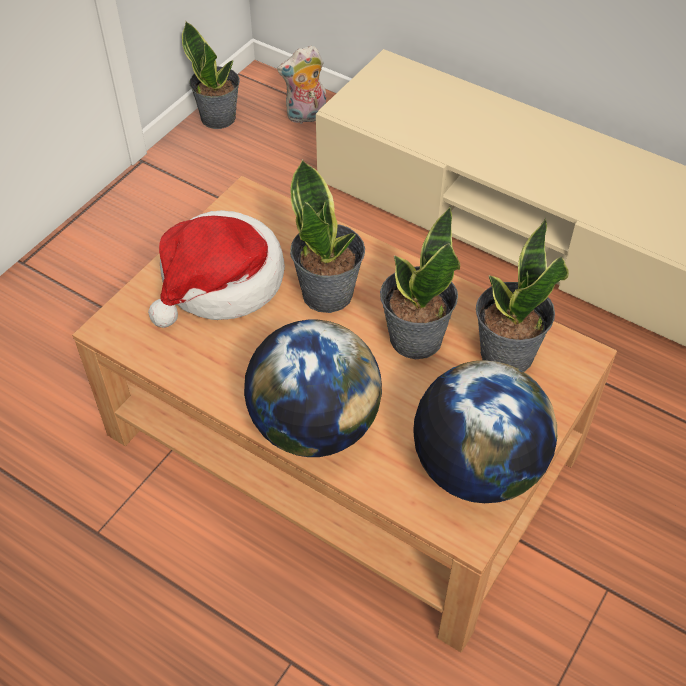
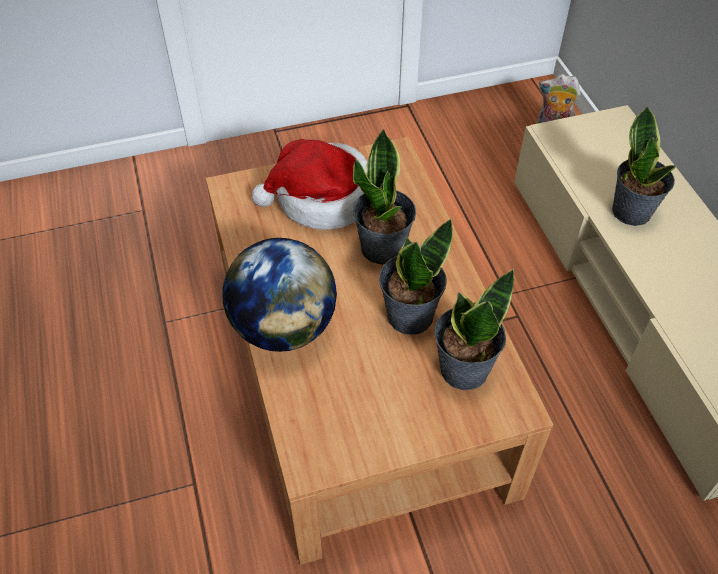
camera: 40 degrees right, 0 degrees up
potted plant [182,21,240,129] -> potted plant moved to [612,106,676,226]
globe [413,360,557,503] -> none

